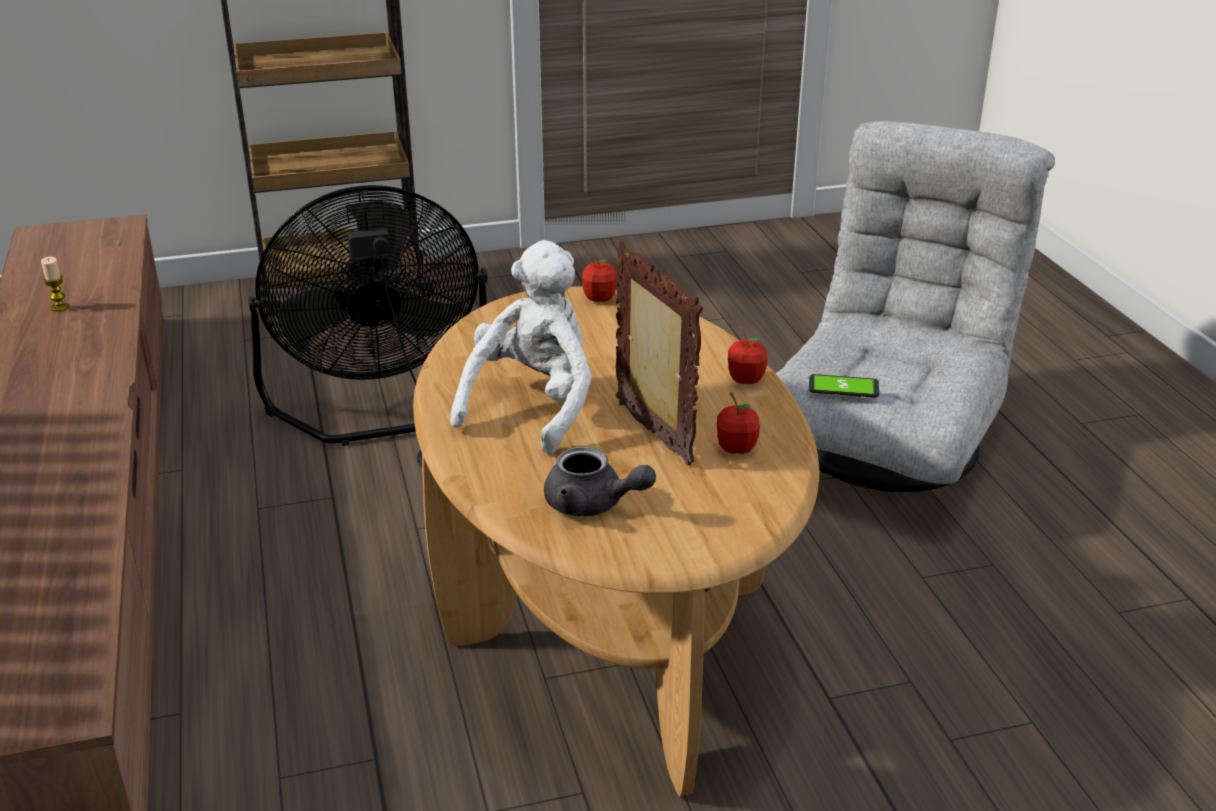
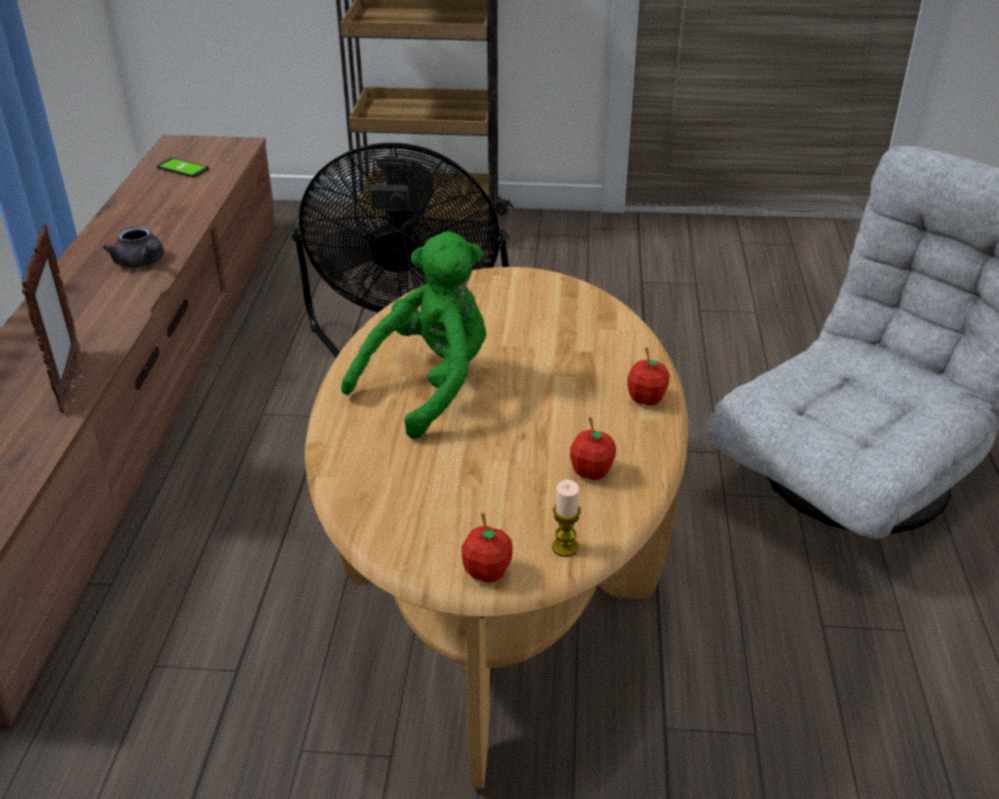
camera: 20 degrees right, 5 degrees up
candle [41,256,69,312] -> candle moved to [552,480,581,557]
white plush toy [450,240,592,454] -> green plush toy [341,231,486,439]
grey teapot [544,447,656,516] -> grey teapot moved to [103,226,164,268]
apple [582,251,617,302] -> apple moved to [461,513,513,583]
picture frame [616,241,703,466] -> picture frame moved to [22,224,80,413]
phone [809,374,879,397] -> phone moved to [157,158,209,178]

